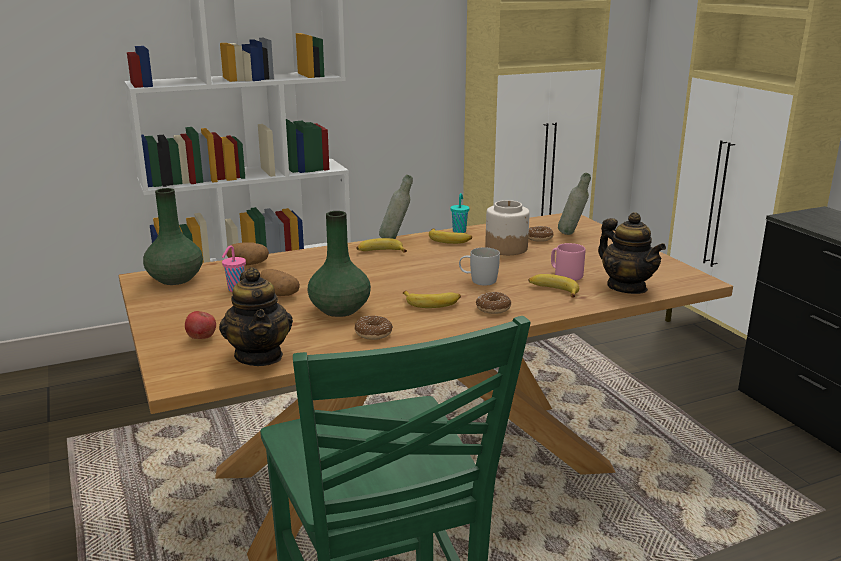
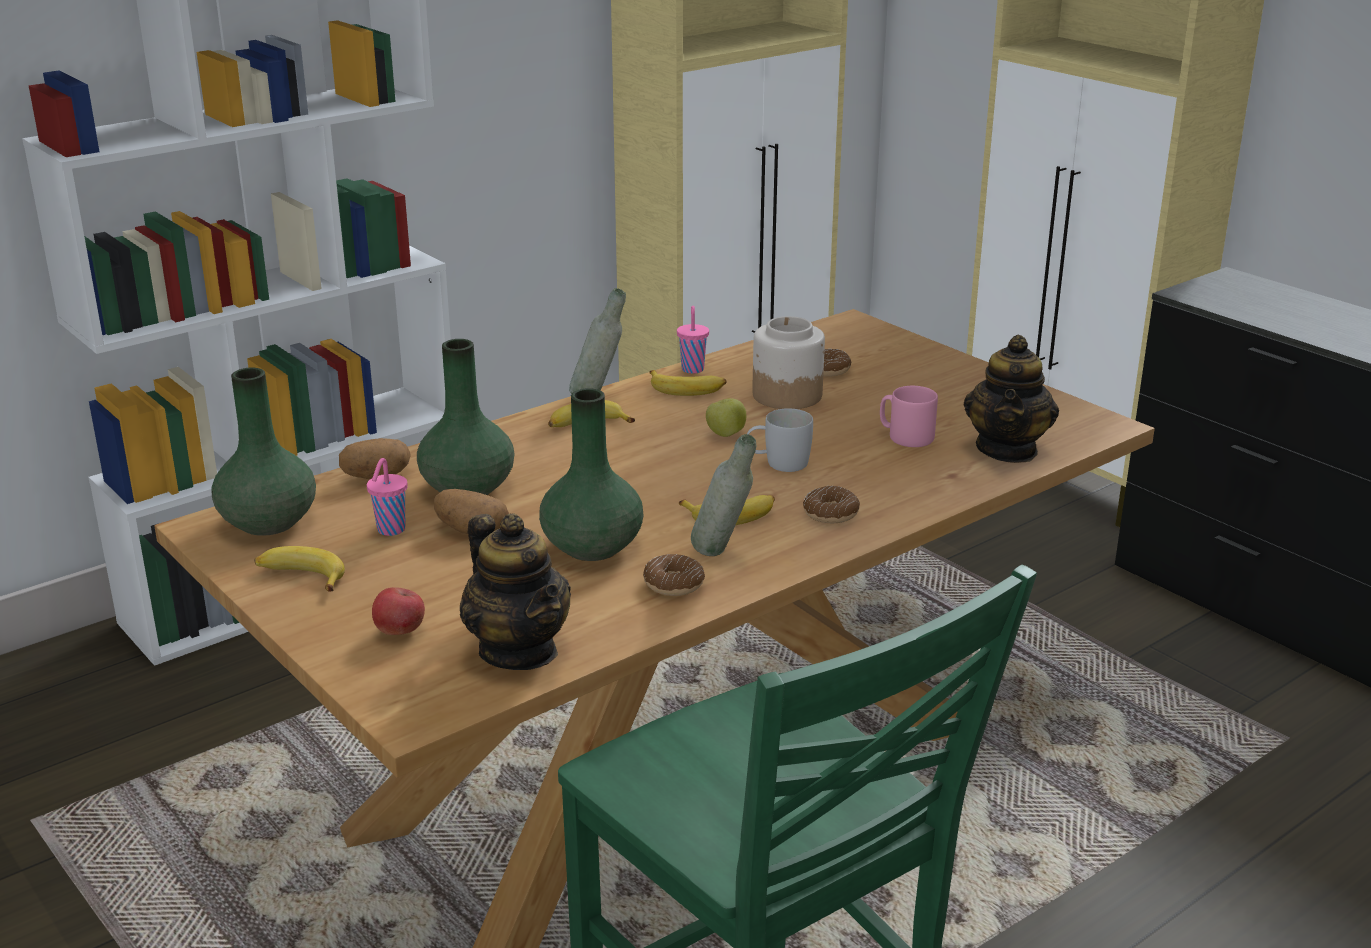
camera: 15 degrees left, 5 degrees up
turquoise cup [450,193,470,233] -> pink cup [677,306,709,374]
banana [528,274,579,298] -> banana moved to [254,546,345,592]
grey bottle [558,173,591,235] -> grey bottle moved to [691,434,756,556]
teapot [598,212,666,294] -> teapot turned 60 degrees clockwise [964,335,1059,463]
none -> green vase [417,339,515,495]
none -> apple [706,398,746,437]

